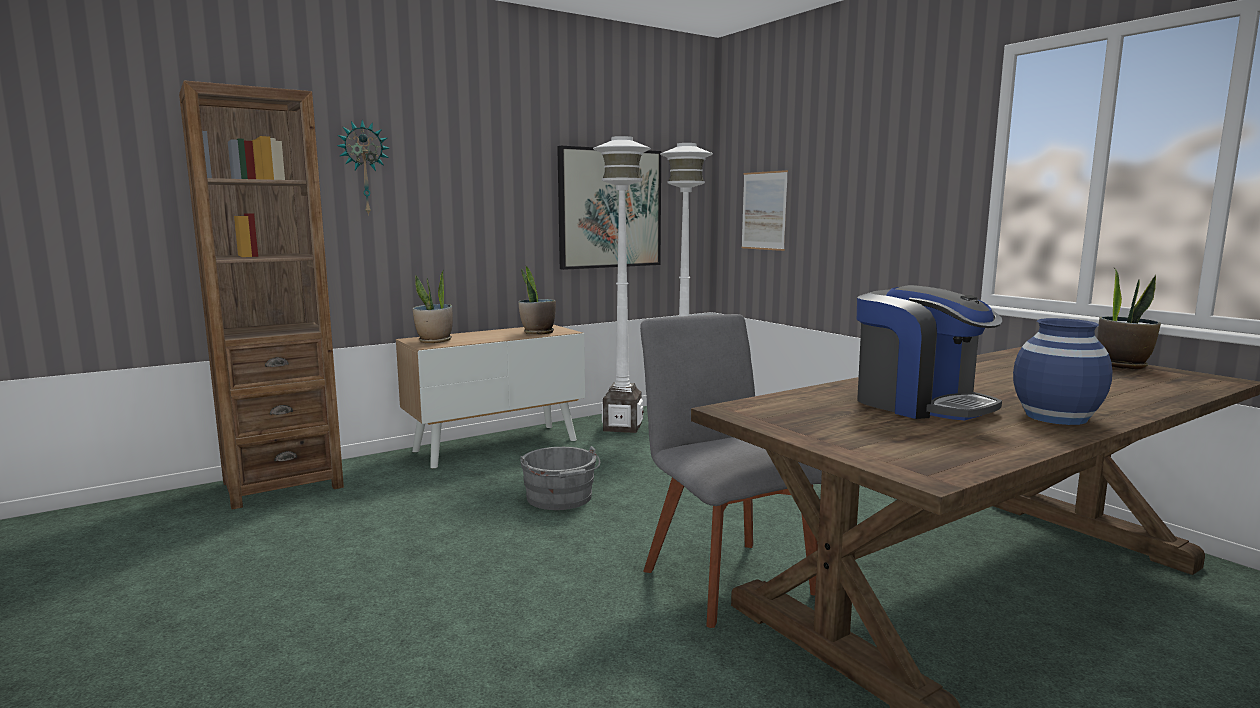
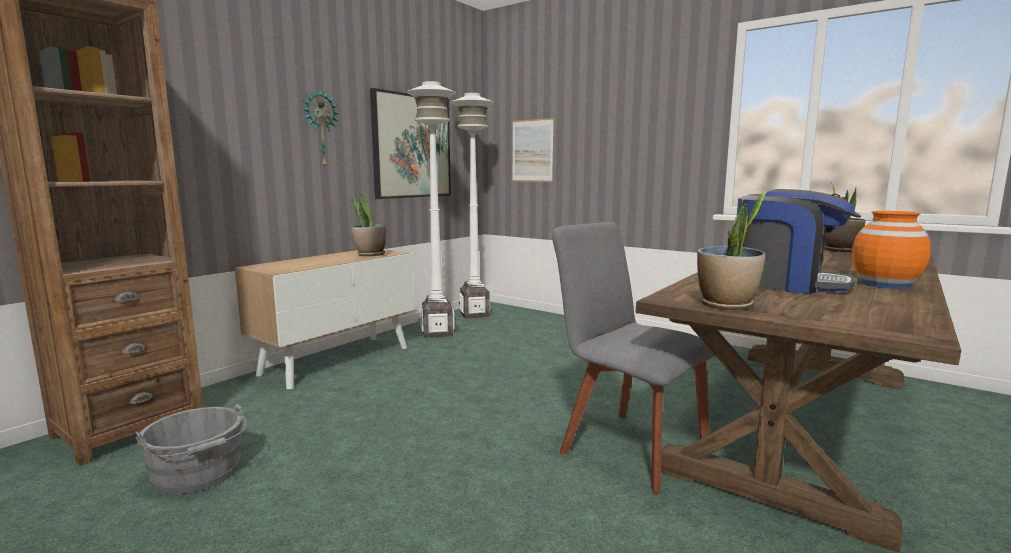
camera: 20 degrees left, 0 degrees up
wall clock [336,120,389,216] -> wall clock moved to [302,89,339,167]
potted plant [412,270,453,343] -> potted plant moved to [697,190,768,310]
grey bucket [520,446,600,510] -> grey bucket moved to [136,404,247,494]
blue vase [1013,318,1113,425] -> orange vase [852,211,931,289]

